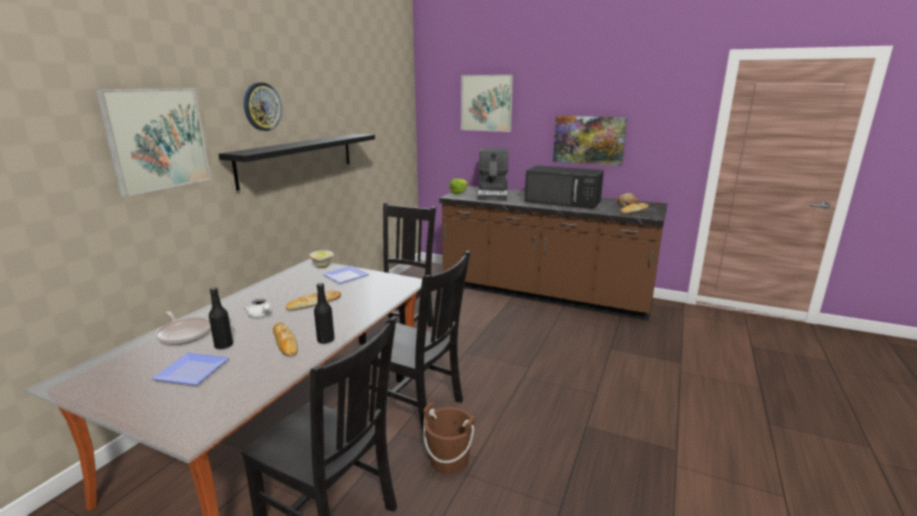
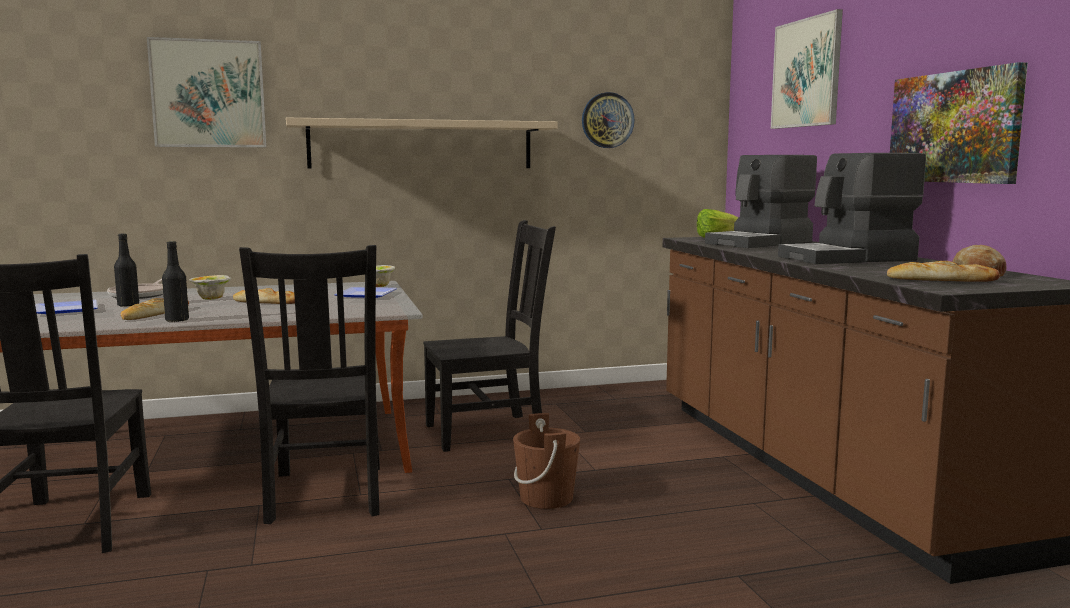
camera: 50 degrees right, 10 degrees down
black shelf [219,134,375,191] -> beige shelf [286,118,557,169]
white teapot [243,299,272,317] -> bowl [189,275,232,300]
wall clock [244,83,282,131] -> wall clock moved to [582,92,635,148]
brown bucket [423,402,475,474] -> brown bucket moved to [513,413,580,509]
black microwave [524,165,604,209] -> coffee machine [778,153,926,264]

